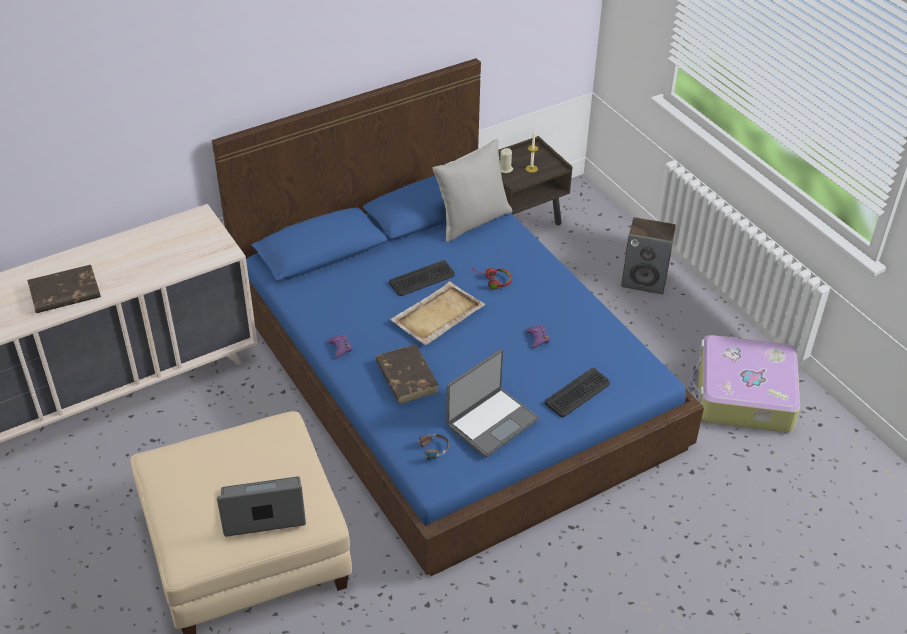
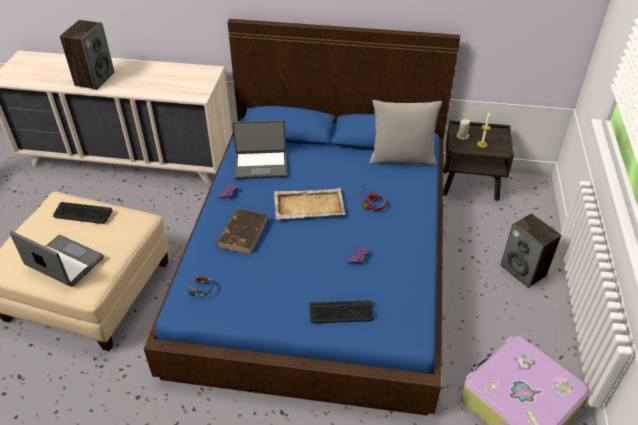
camera: 40 degrees right, 0 degrees up
brown book [27,265,101,313] -> speaker [60,20,115,90]
keyboard [389,260,455,296] -> keyboard moved to [53,202,113,224]
laptop [446,349,539,457] -> laptop moved to [232,120,287,179]

